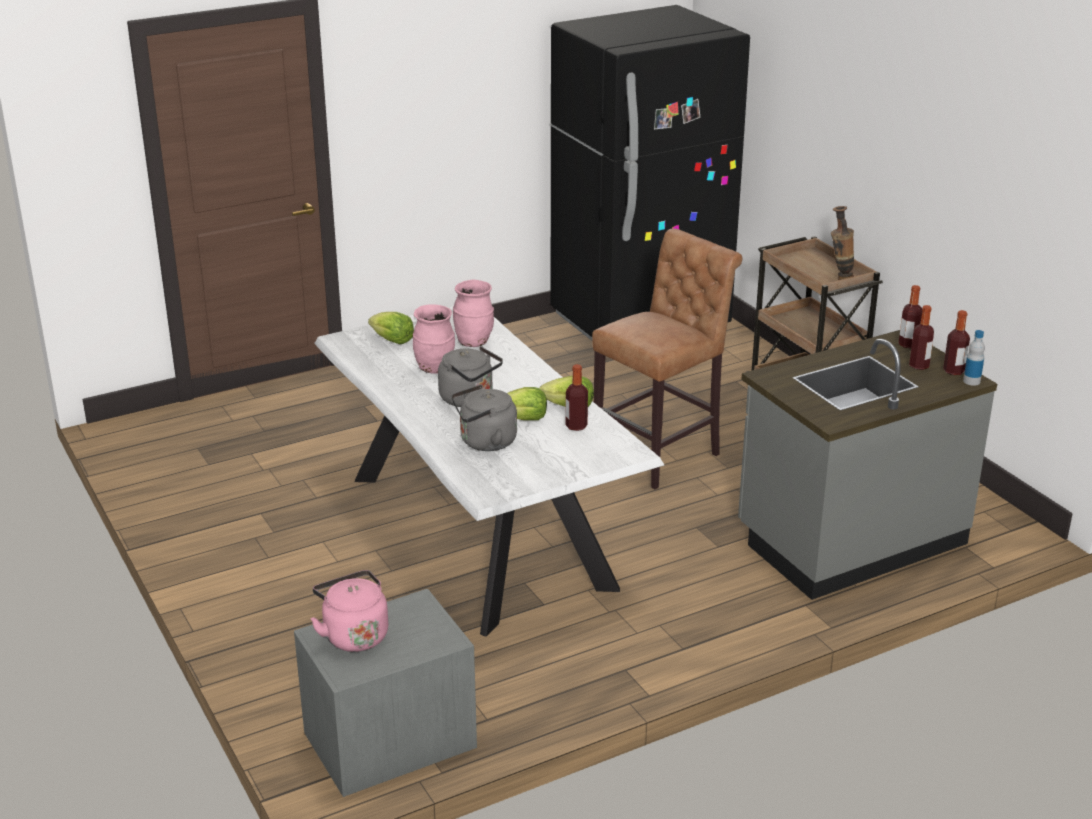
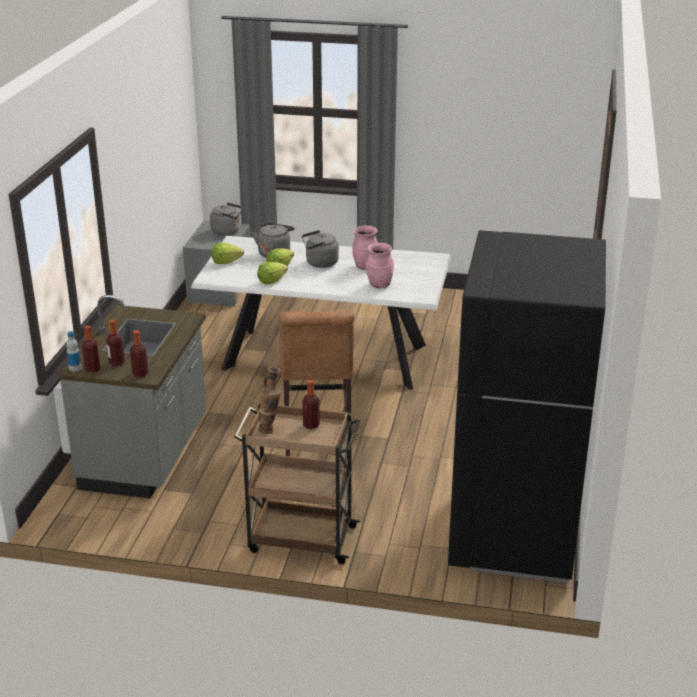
camera: 130 degrees right, 0 degrees up
pink kettle [311,570,388,652] -> grey kettle [210,203,243,236]
lettuce [368,312,414,344] -> lettuce moved to [212,243,244,264]
bottle [565,364,588,431] -> bottle moved to [303,380,320,429]

